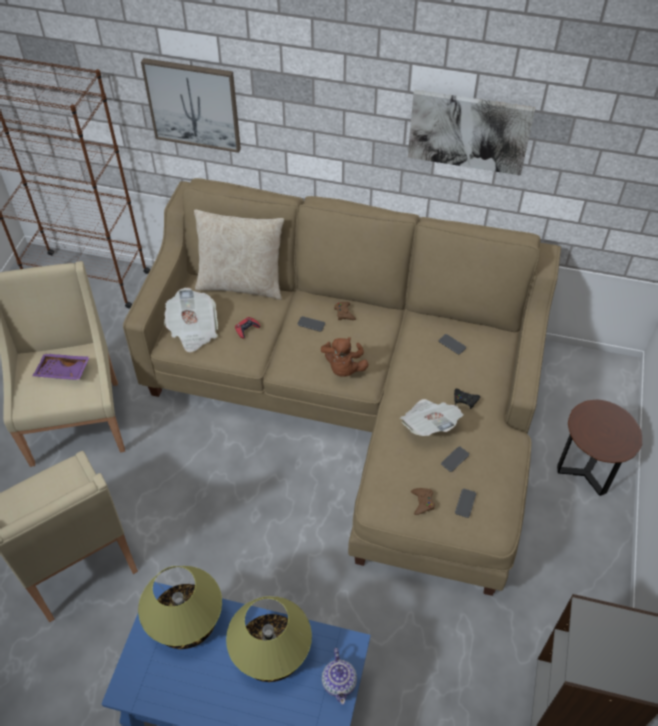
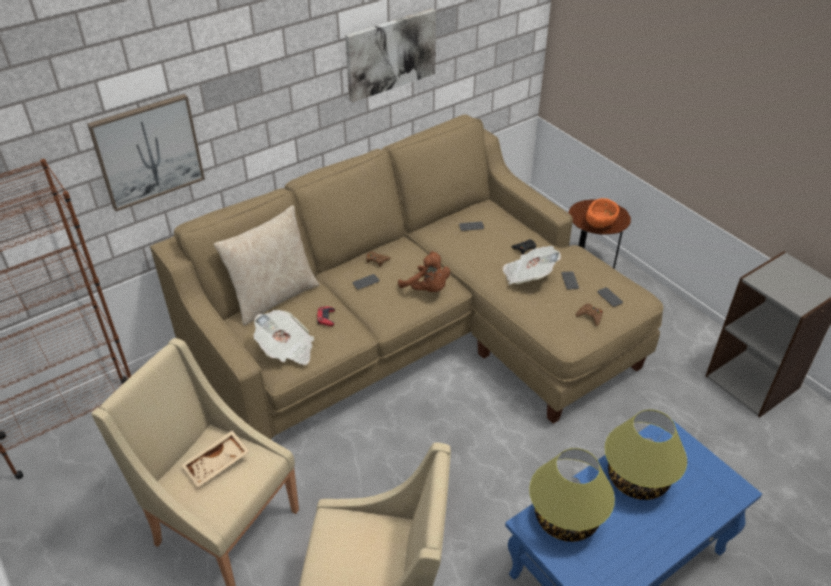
camera: 50 degrees left, 10 degrees down
purple tray [33,354,90,380] -> beige tray [182,430,250,487]
teapot [322,648,357,705] -> none
none -> orange bowl [586,198,619,228]

